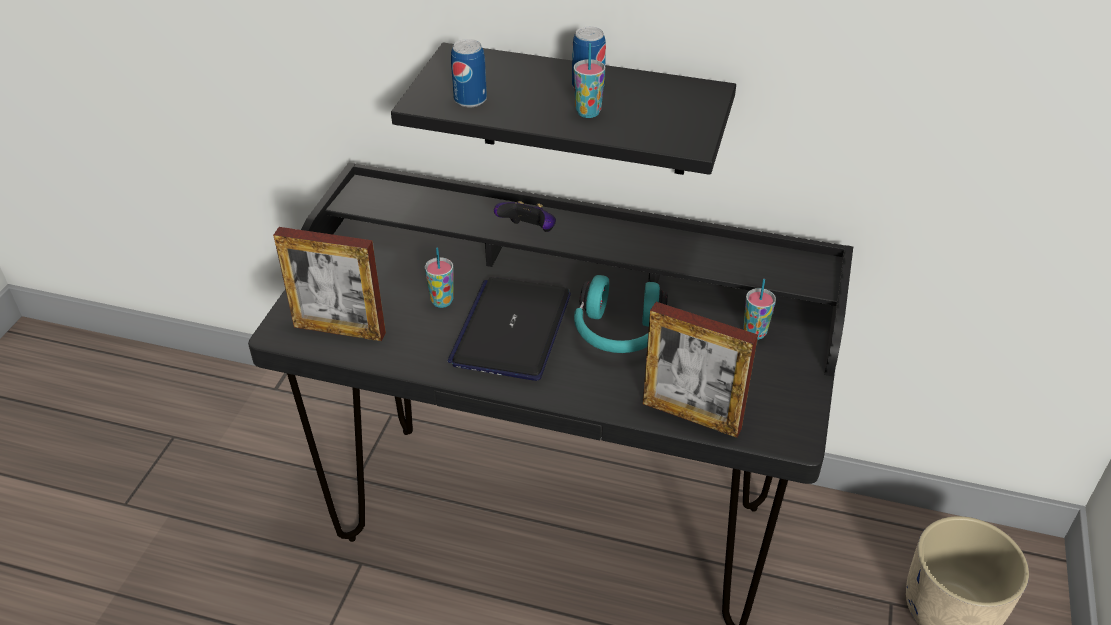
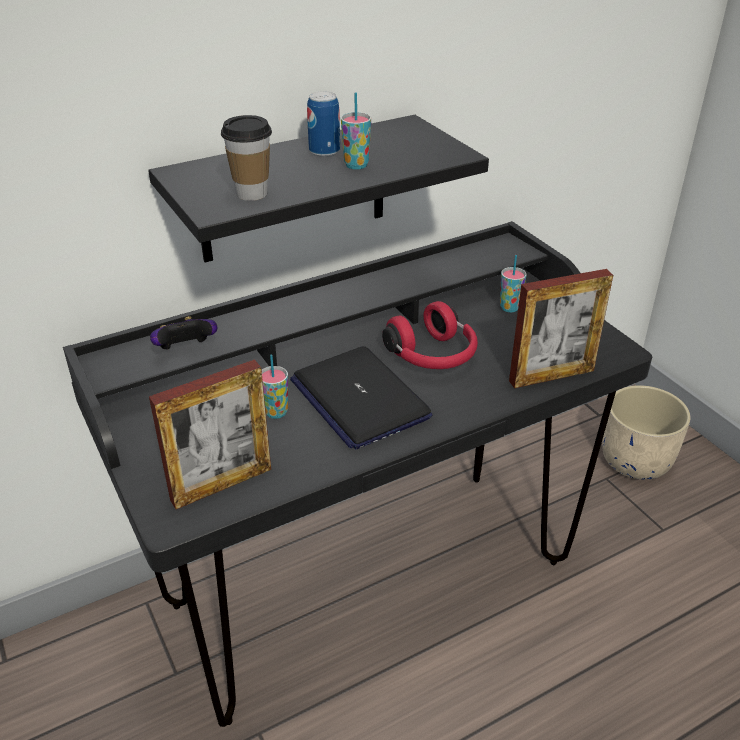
camera: 45 degrees left, 5 degrees down
can [451,39,487,108] -> cup [221,115,272,201]
game controller [494,201,556,232] -> game controller moved to [150,316,217,349]
turquoise headphones [574,275,668,353] -> red headphones [382,301,478,369]

